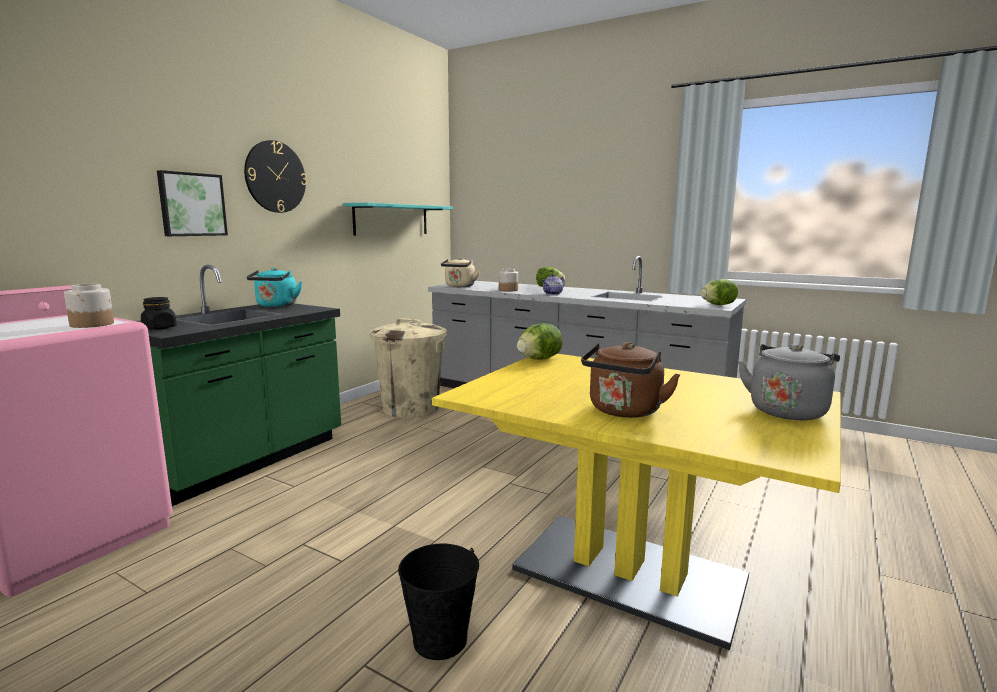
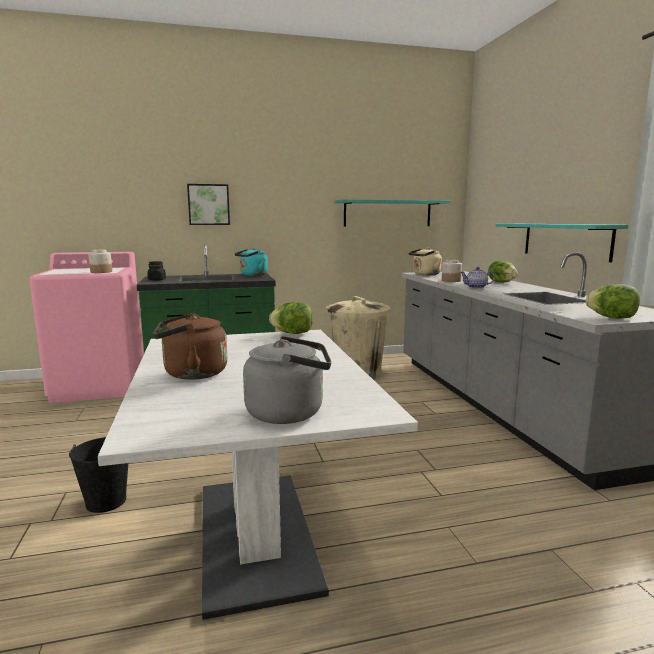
camera: 45 degrees right, 0 degrees up
wall clock [244,140,307,213] -> none
yellow dining table [432,354,841,651] -> white dining table [98,330,418,620]
none -> turquoise shelf [495,224,628,262]

